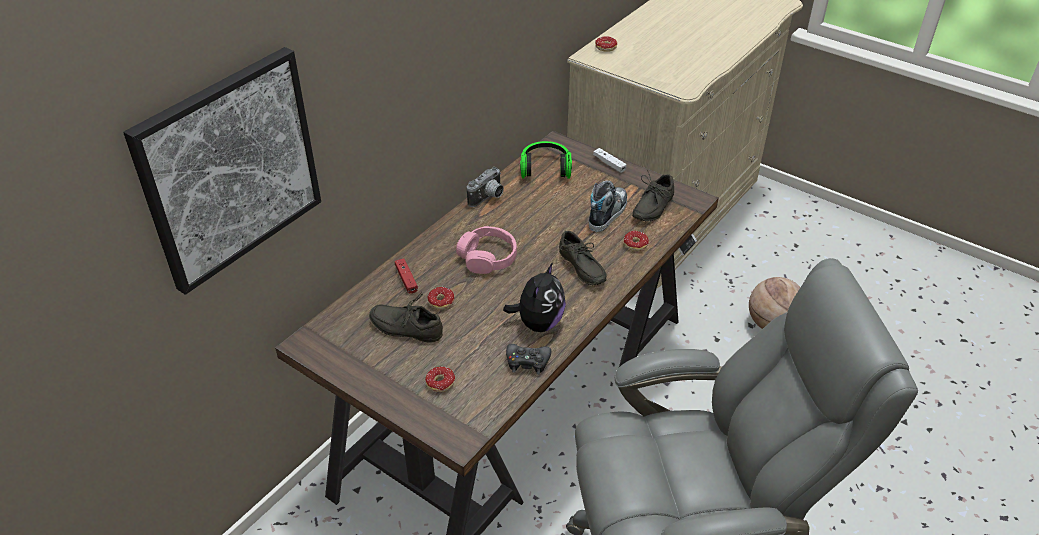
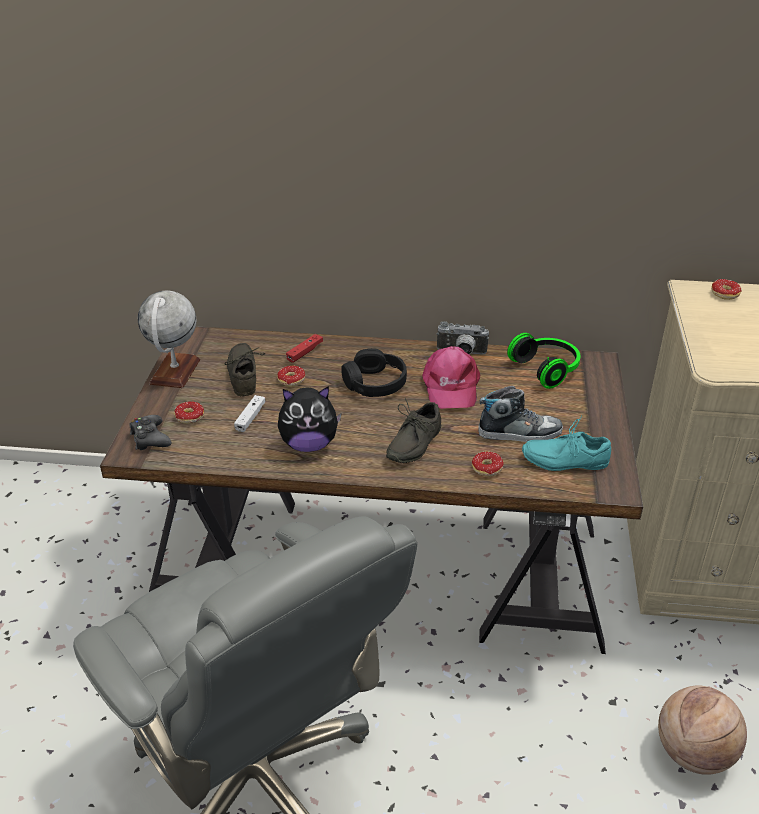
camera: 60 degrees right, 5 degrees down
picture [123,47,321,295] -> none
pink headphones [456,226,517,274] -> black headphones [341,348,407,397]
black game controller [506,344,551,375] -> black game controller moved to [129,415,171,450]
white game controller [593,148,627,173] -> white game controller moved to [234,395,266,432]
grey shoe [632,170,674,222] -> turquoise shoe [522,415,611,471]
none -> globe [138,291,200,388]
none -> pink cap [422,346,480,409]

